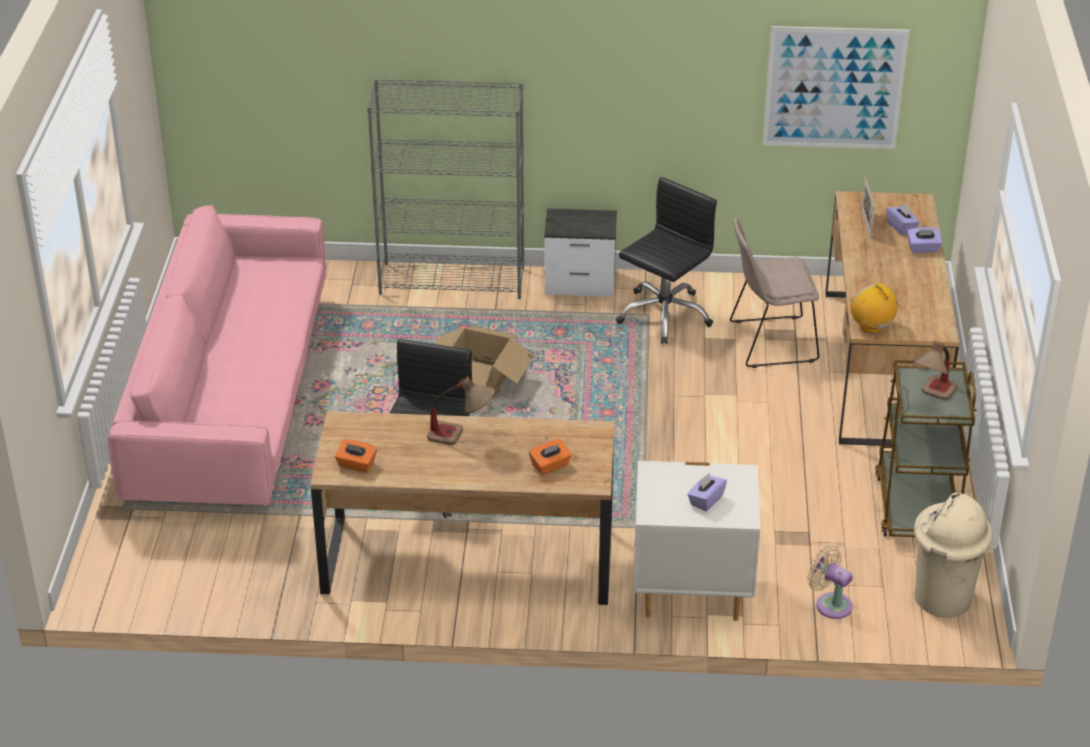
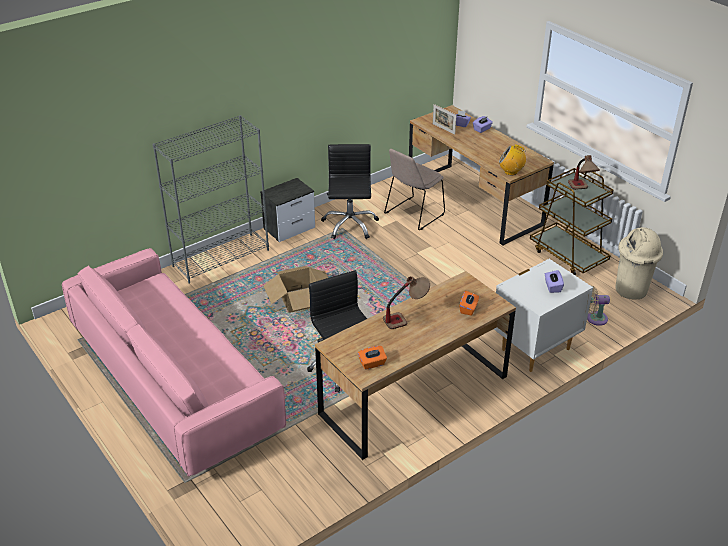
camera: 40 degrees left, 0 degrees up
picture [763,26,910,149] -> none

